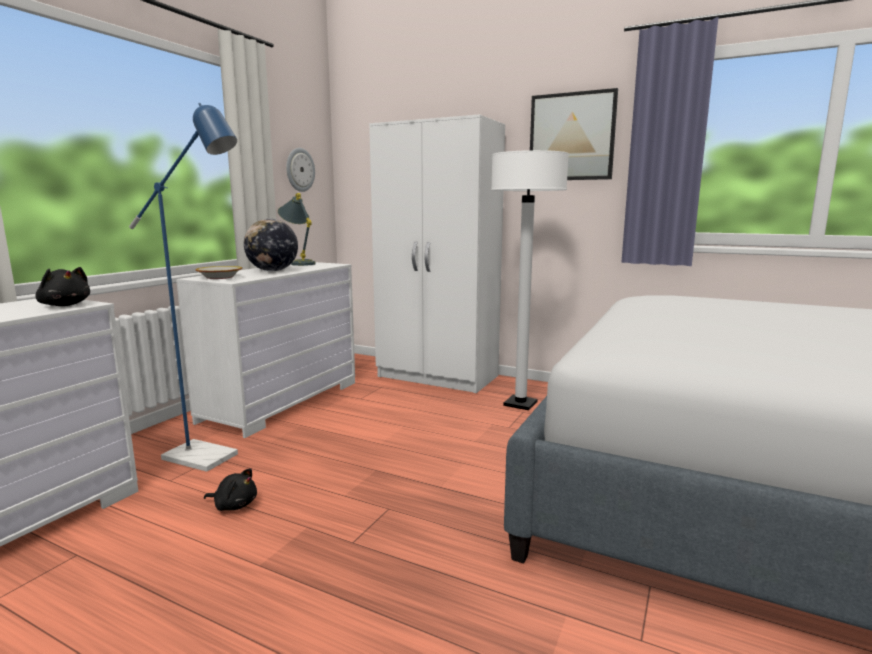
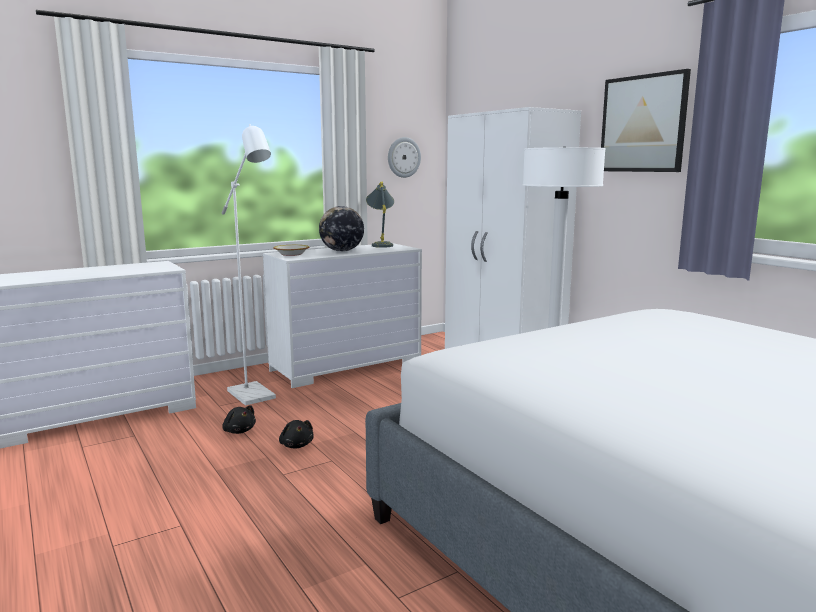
camera: 30 degrees right, 0 degrees up
black plush toy [35,267,90,306] -> black plush toy moved to [279,420,314,448]
blue floor lamp [129,103,238,472] -> white floor lamp [222,124,276,405]

